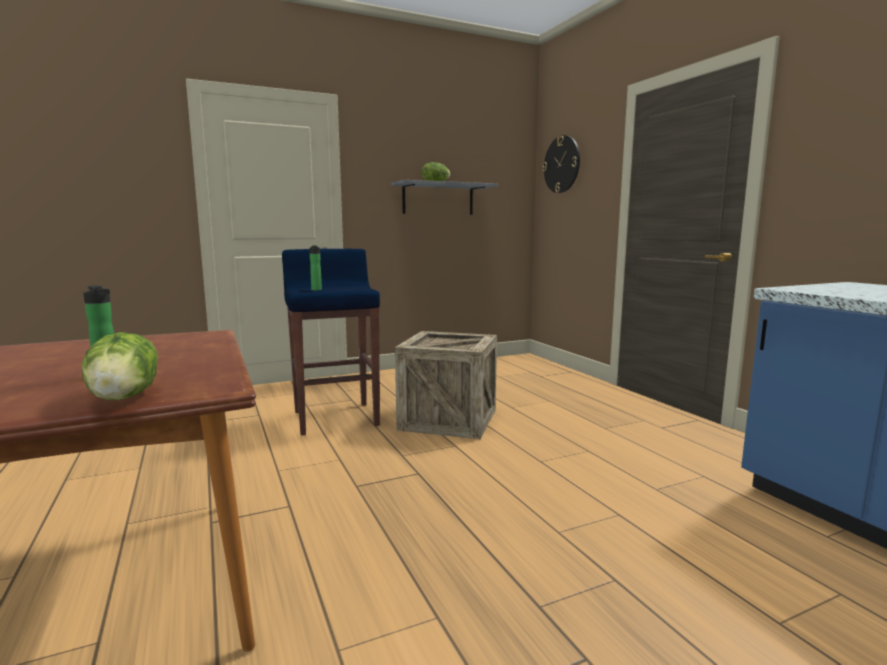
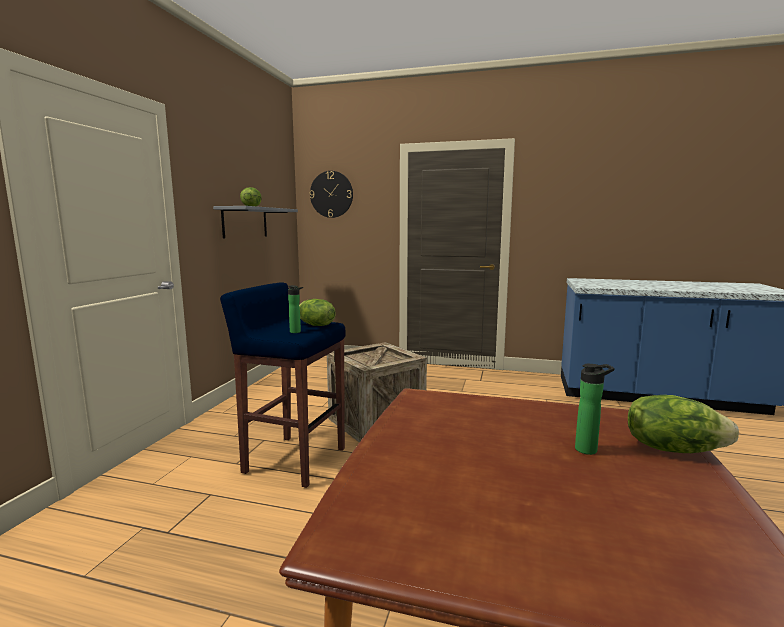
camera: 50 degrees left, 0 degrees up
none -> lettuce [299,299,336,326]

